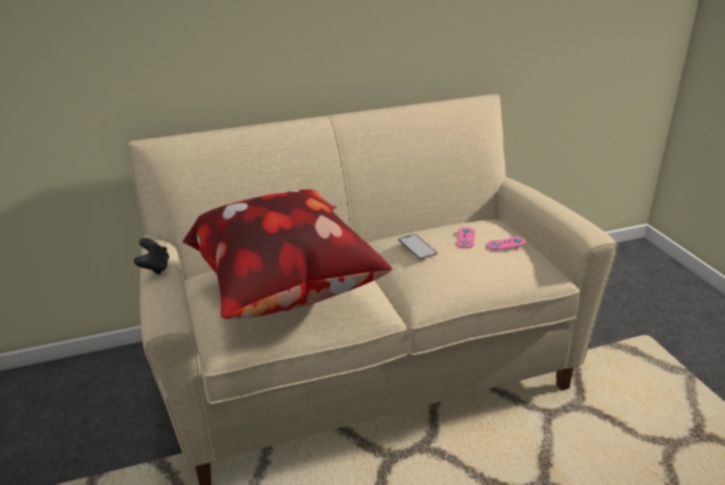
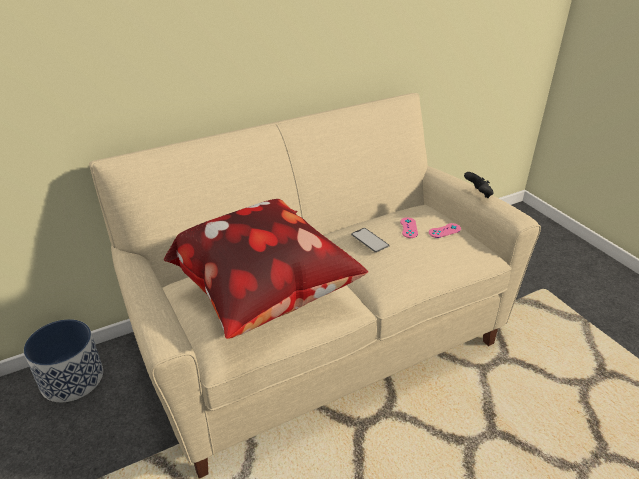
camera: 10 degrees left, 5 degrees up
black game controller [134,238,169,275] -> black game controller moved to [464,172,494,198]
none -> planter [24,319,103,402]

